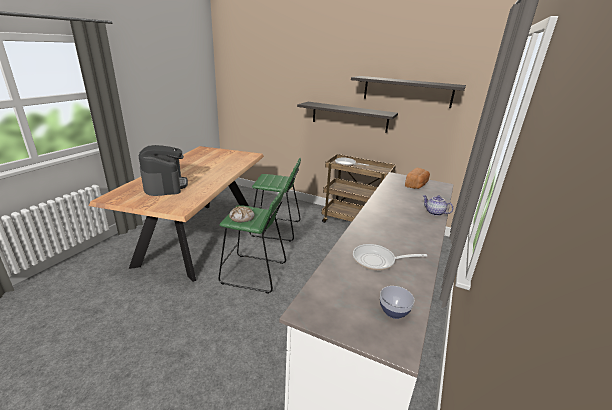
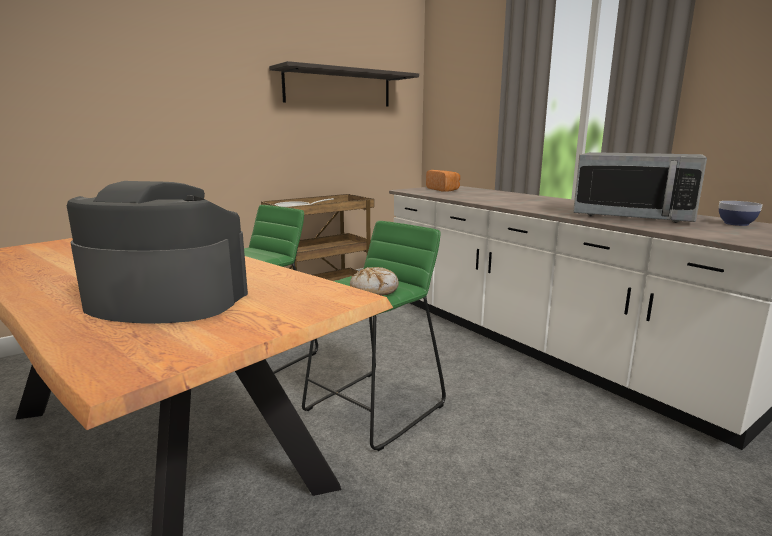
camera: 60 degrees left, 10 degrees down
shelf [297,102,398,133] -> none
frying pan [353,244,427,271] -> microwave [573,152,707,223]
teapot [422,195,453,216] -> none

